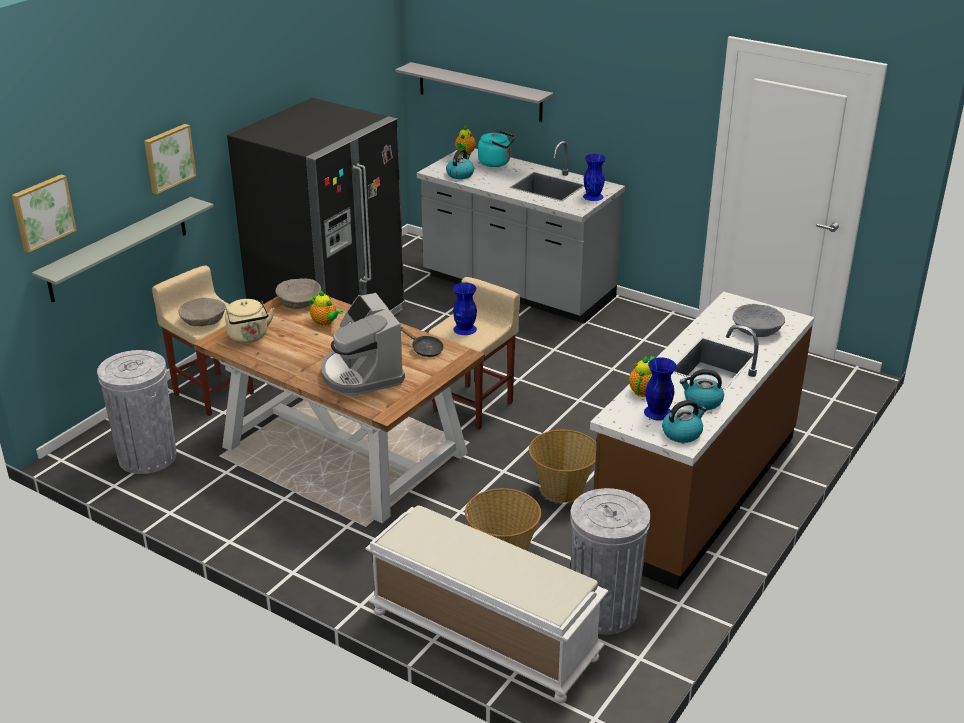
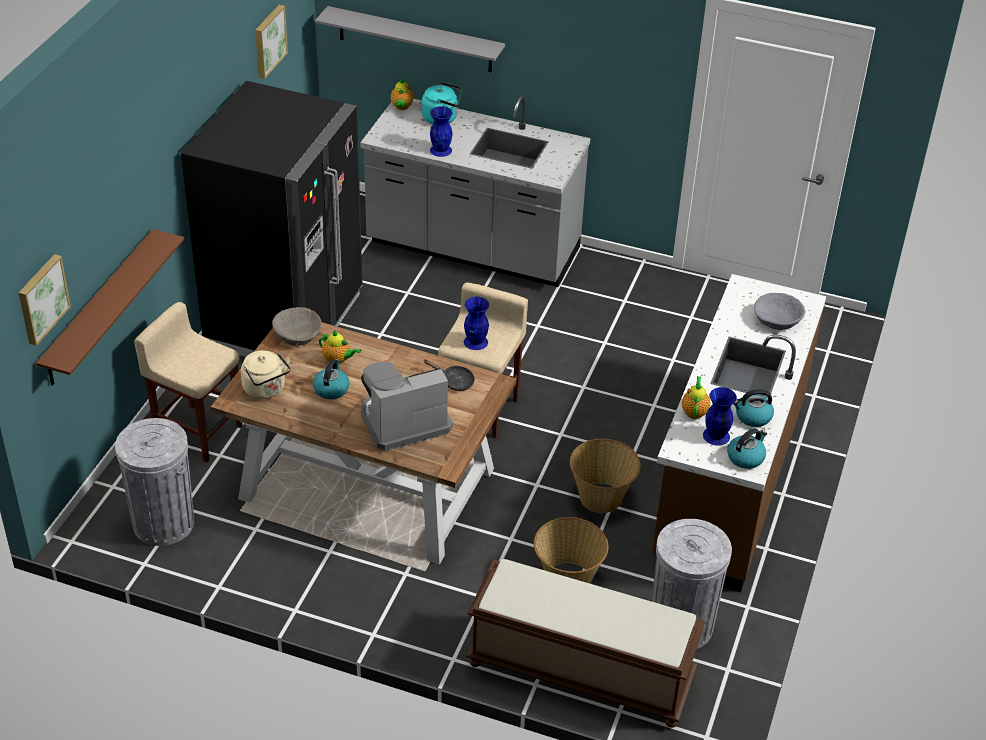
camera: 15 degrees left, 10 degrees up
grey shelf [32,197,214,302] -> brown shelf [36,229,184,386]
picture [144,124,196,194] -> picture moved to [255,5,288,79]
beige bowl [178,298,226,326] -> none
coffee machine [321,293,405,395] -> coffee machine turned 105 degrees clockwise [361,361,453,451]
white bench [365,505,608,703] -> brown bench [466,559,706,728]
kettle [446,149,474,179] -> kettle moved to [313,359,349,399]
blue vase [583,154,606,201] -> blue vase moved to [430,106,453,157]

